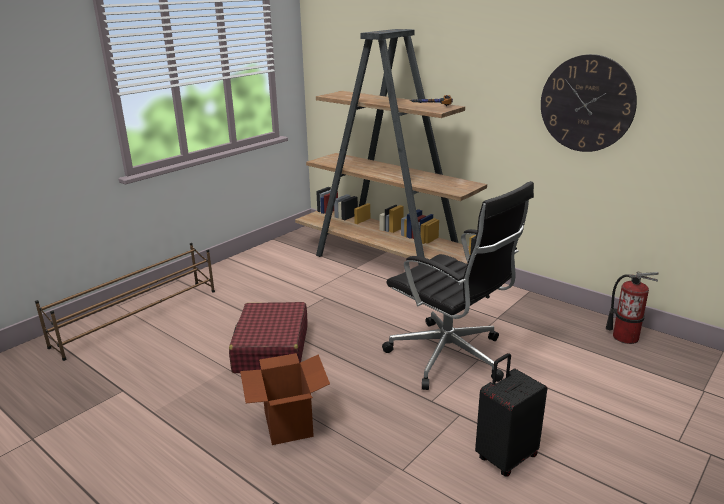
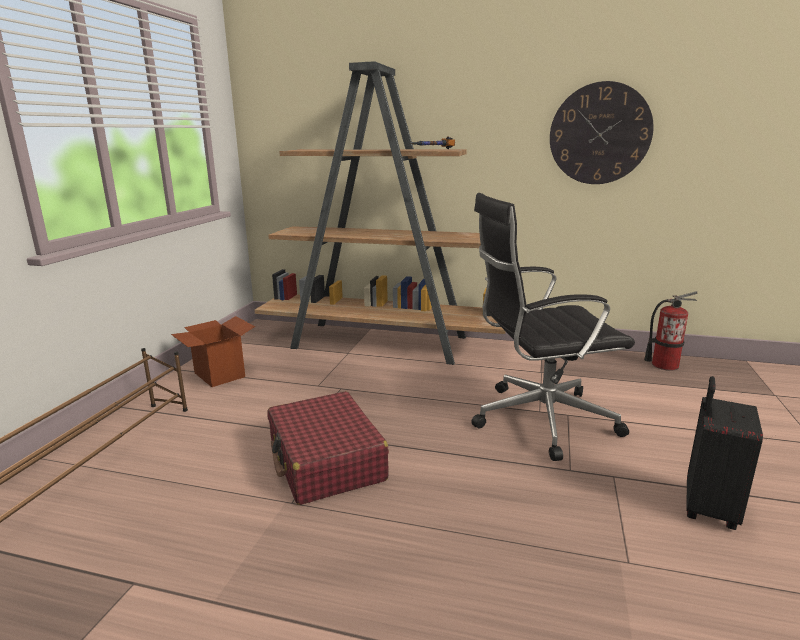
camera: 25 degrees left, 5 degrees down
cardboard box [240,353,330,445] -> cardboard box moved to [171,316,255,387]
black office chair [382,181,534,390] -> black office chair turned 150 degrees clockwise [471,193,635,461]

